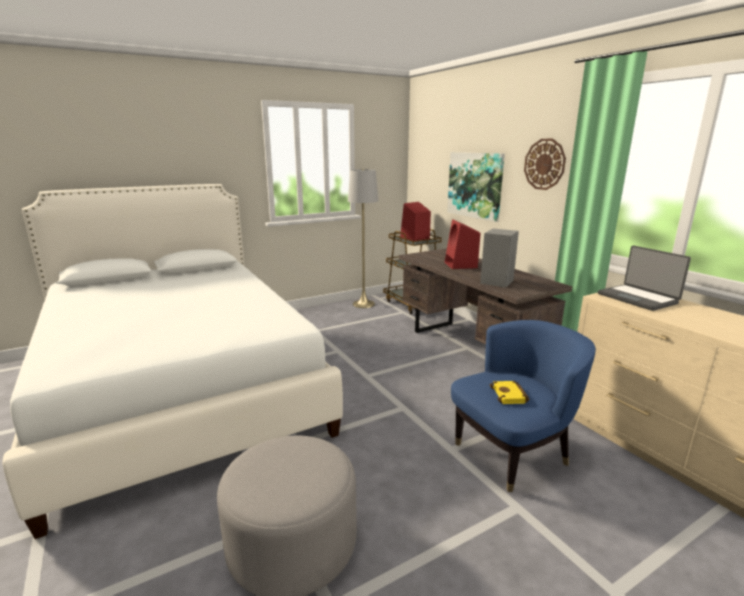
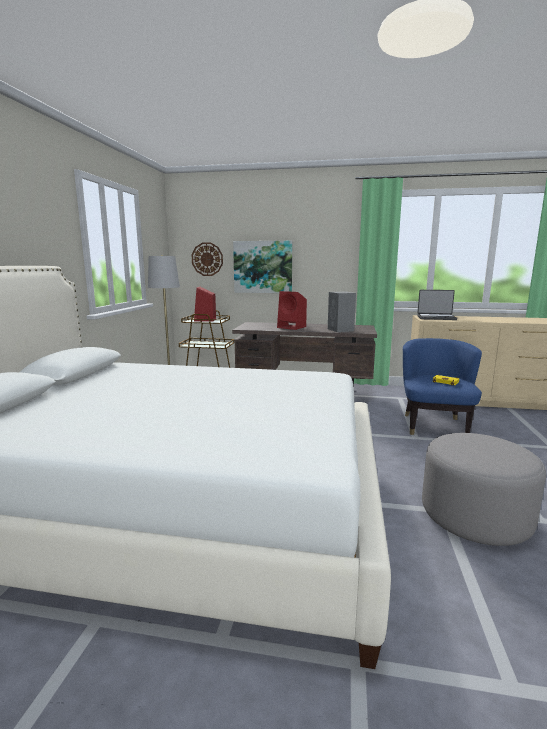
camera: 50 degrees left, 5 degrees down
wall clock [524,139,566,190] -> wall clock moved to [192,242,223,276]

